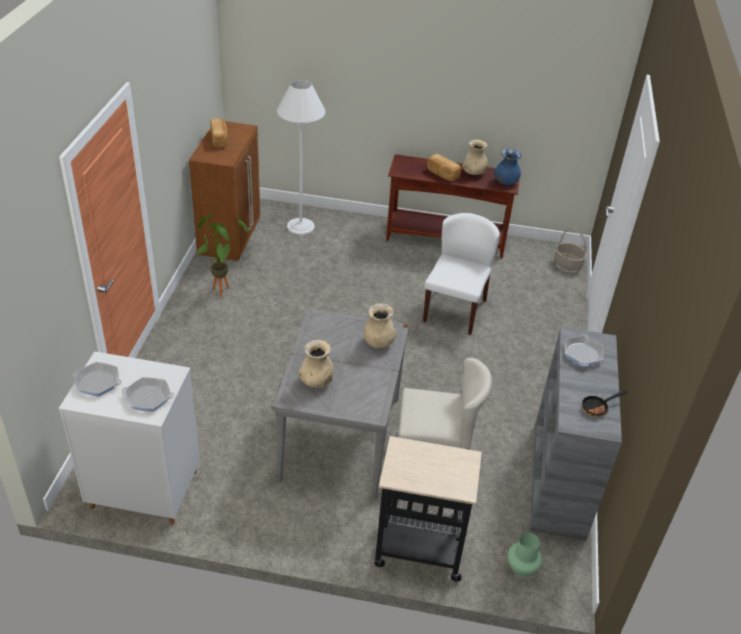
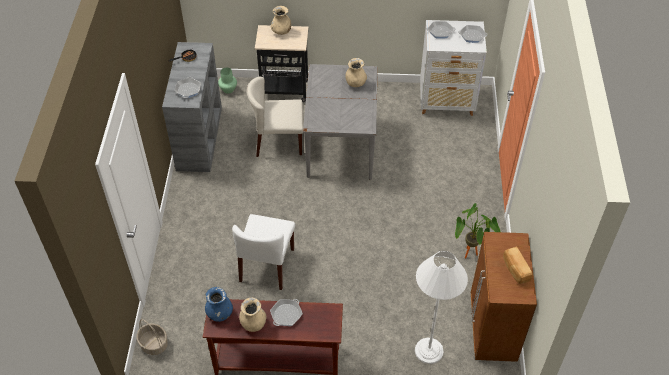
camera: 175 degrees right, 10 degrees up
beige vase [364,303,397,348] -> beige vase moved to [271,6,291,35]
bread [427,153,461,181] -> frying pan [270,299,303,326]

